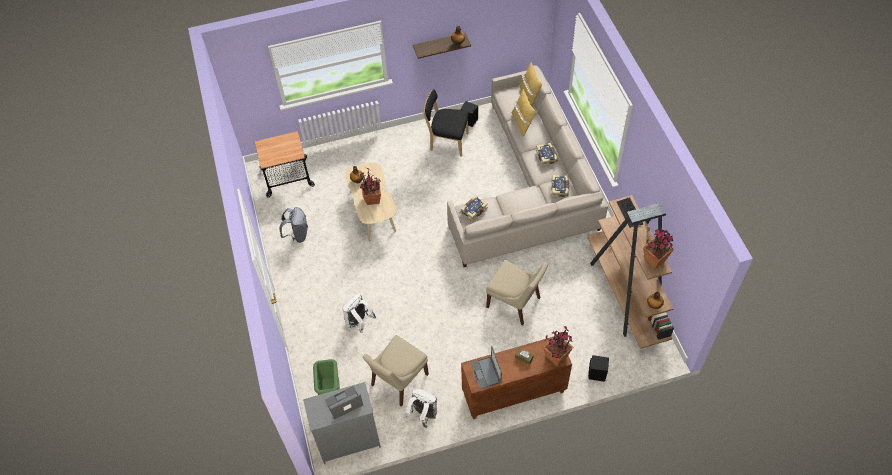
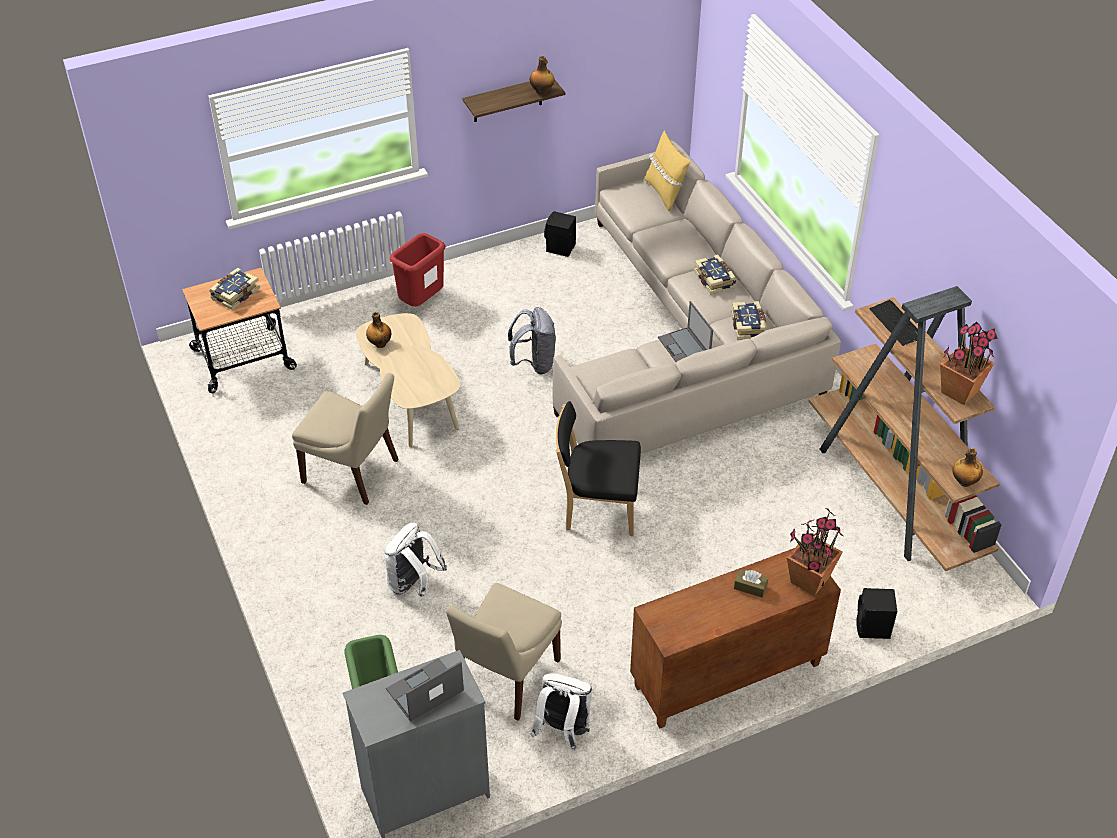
camera: 10 degrees left, 10 degrees down
grey backpack [280,207,308,243] -> grey backpack moved to [508,307,556,374]
potted plant [359,168,382,205] -> none
black chair [423,89,469,157] -> black chair moved to [556,401,641,536]
book [460,196,488,222] -> book moved to [209,268,260,310]
laptop [470,346,502,389] -> laptop moved to [658,301,713,362]
beige chair [486,260,548,326] -> beige chair moved to [292,373,399,505]
yellow pillow [512,89,536,137] -> none
none -> red trash can [390,233,446,306]

